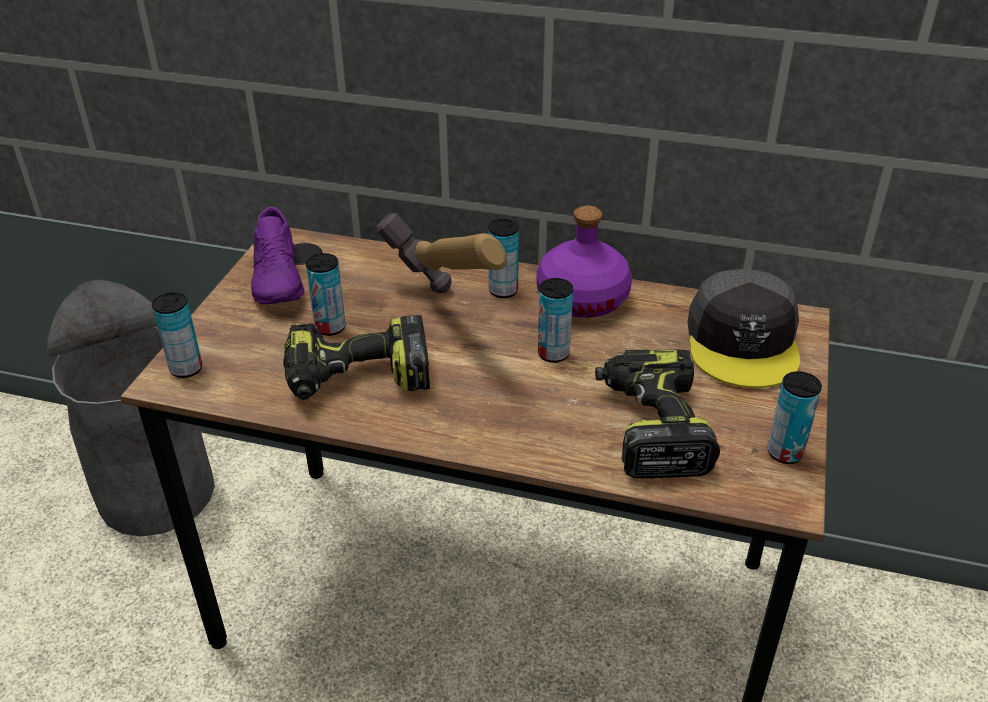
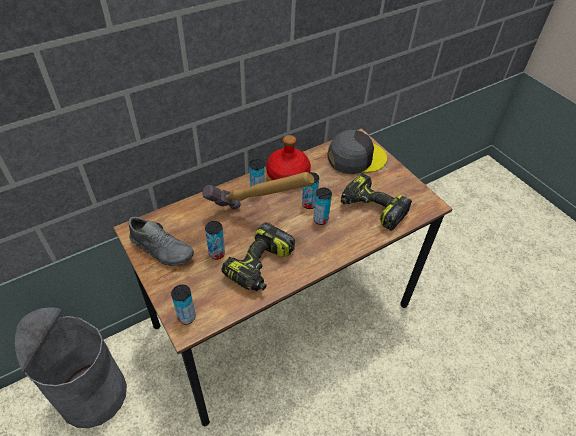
camera: 50 degrees left, 10 degrees up
purple shoe [251,207,305,304] -> grey shoe [129,217,194,266]
purple bottle [536,206,632,318] -> red bottle [266,135,311,180]
grey cap [688,269,800,388] -> grey cap turned 60 degrees counterclockwise [328,130,387,174]
can [768,371,822,464] -> can moved to [313,187,332,225]

